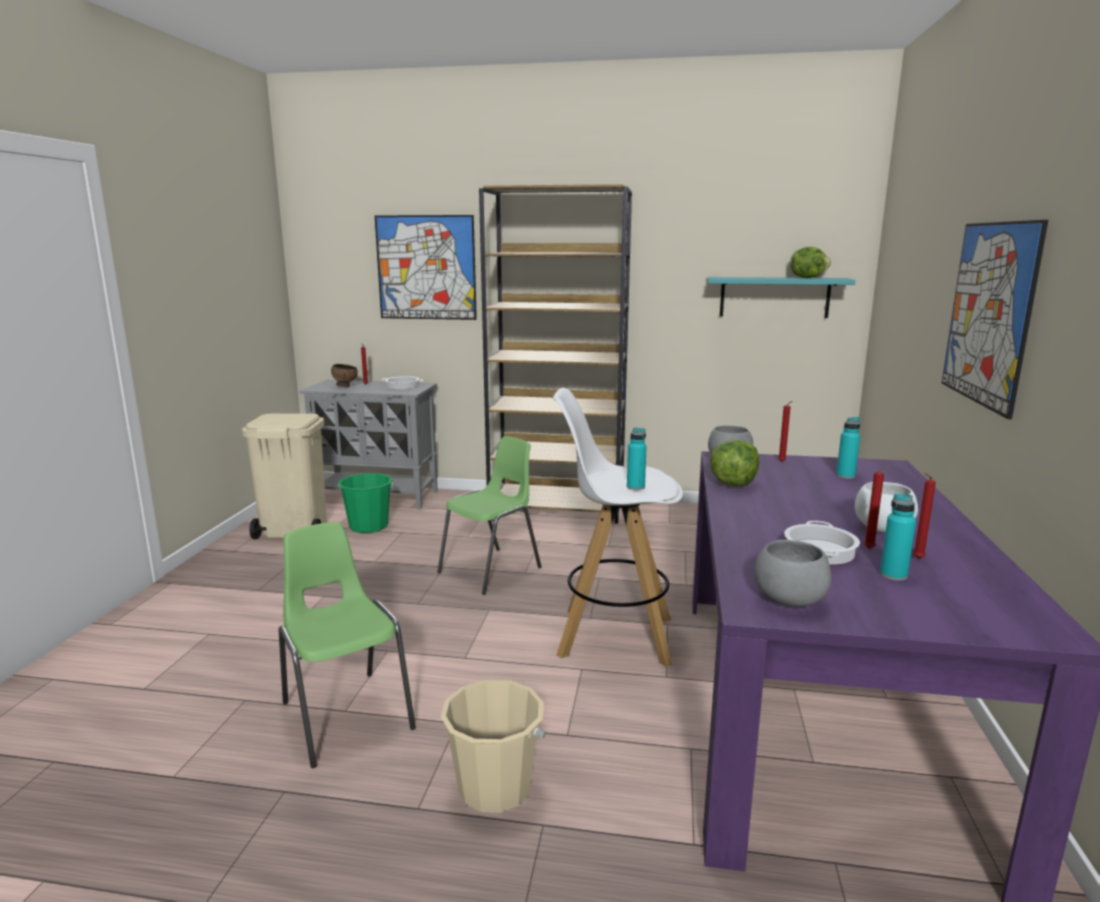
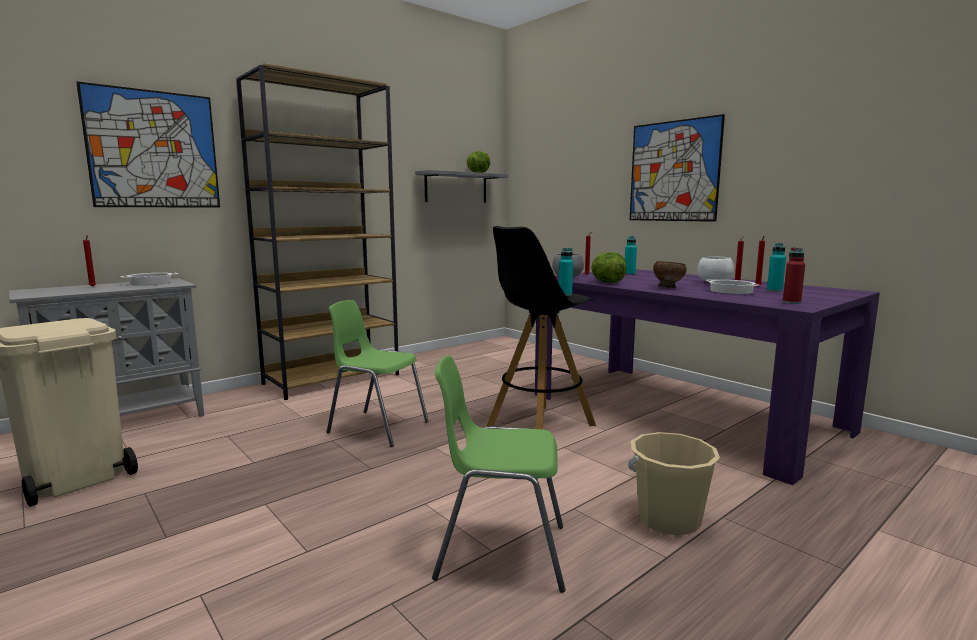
camera: 50 degrees left, 5 degrees down
brown bowl [331,364,358,388] -> brown bowl moved to [653,261,687,288]
green bucket [338,473,394,533] -> none
green chair [437,437,542,595] -> green chair turned 60 degrees counterclockwise [327,300,429,447]
white stool [553,388,683,667] -> black stool [486,226,596,429]
turquoise shelf [707,277,855,318] -> grey shelf [415,170,509,203]
grey bowl [755,540,831,607] -> red bottle [783,247,805,304]

